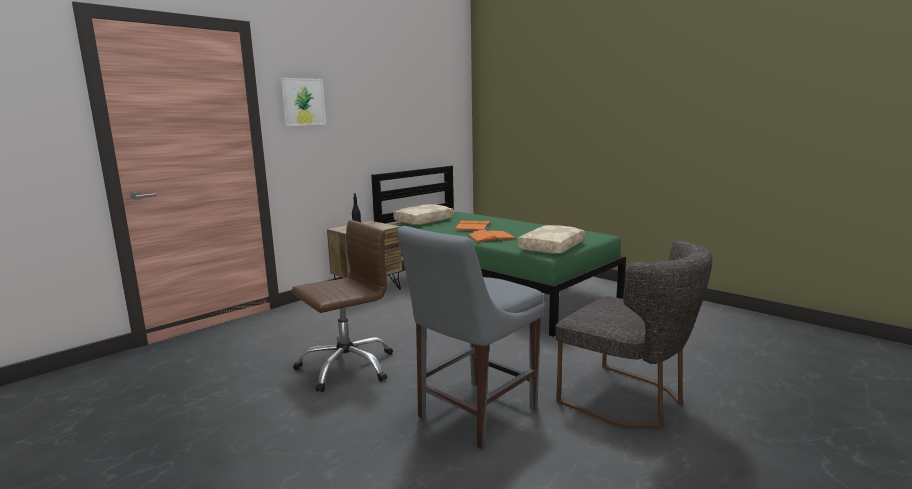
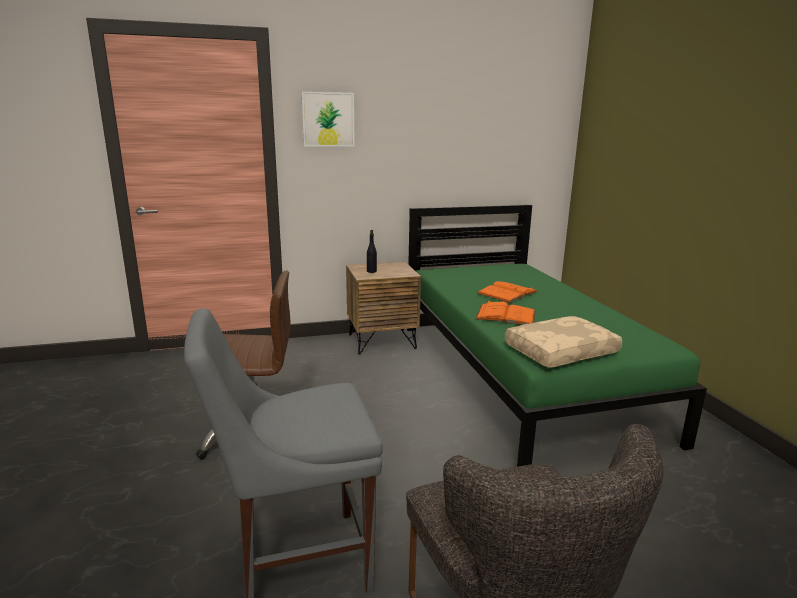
camera: 30 degrees right, 5 degrees up
beige pillow [393,204,454,225] -> none

